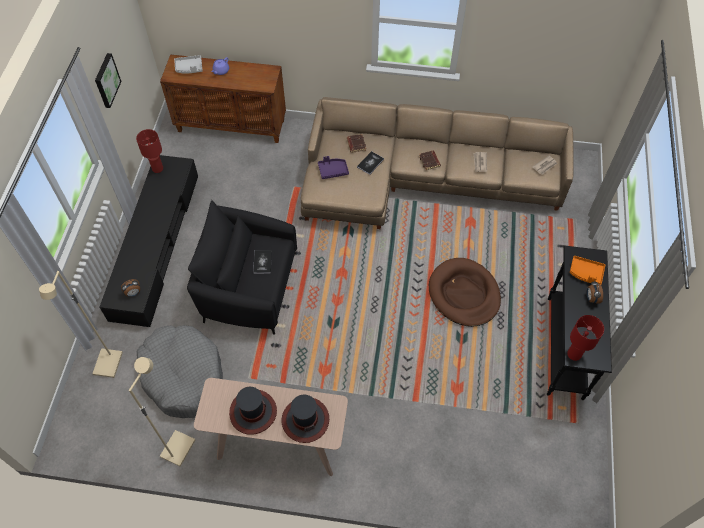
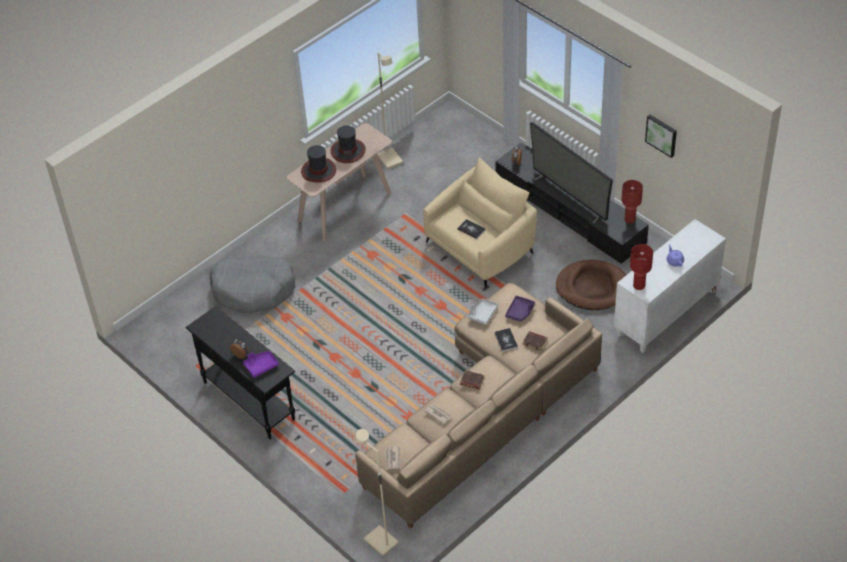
camera: 130 degrees right, 10 degrees down
beige floor lamp [39,271,123,378] -> beige floor lamp moved to [355,429,399,556]
grey dog bed [137,325,223,418] -> grey dog bed moved to [210,256,295,313]
brown cabinet [160,54,286,143] -> white cabinet [614,219,726,353]
grey tray [174,55,203,74] -> grey tray moved to [467,298,498,325]
black armchair [187,200,297,335] -> beige armchair [423,157,537,288]
brown dog bed [429,258,501,327] -> brown dog bed moved to [556,260,626,310]
red table lamp [567,315,604,361] -> red table lamp moved to [630,244,653,290]
orange tray [570,256,605,284] -> purple tray [243,351,279,378]
none -> television [530,122,613,224]

